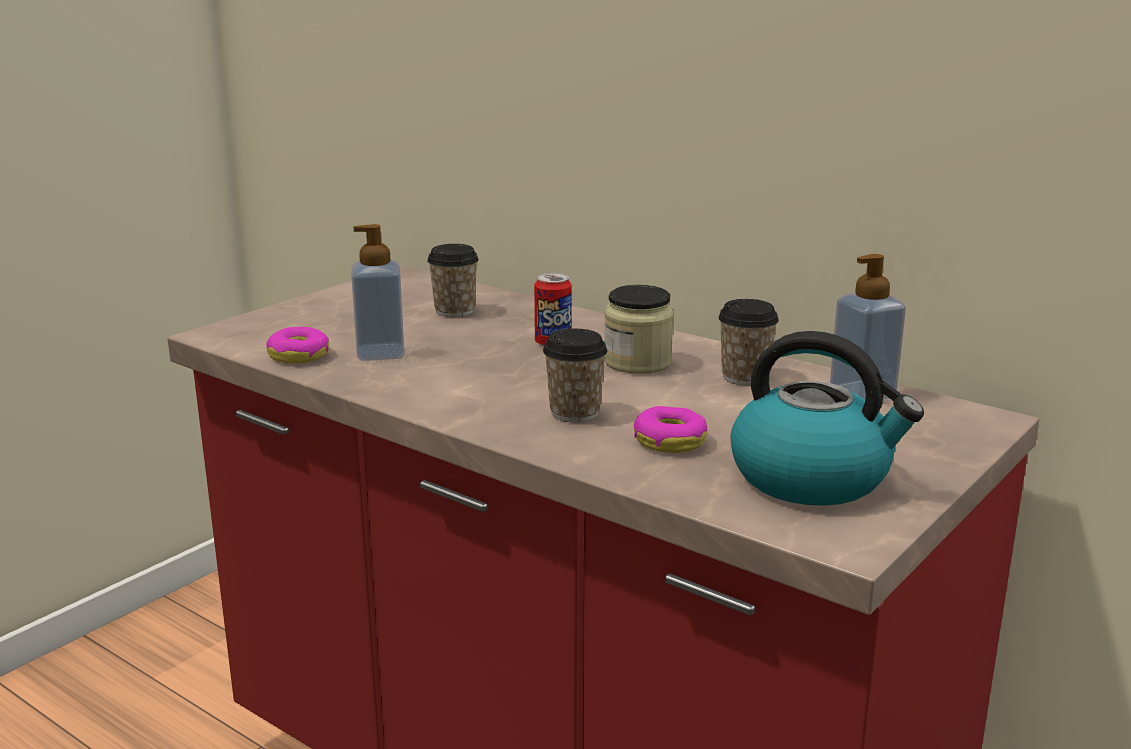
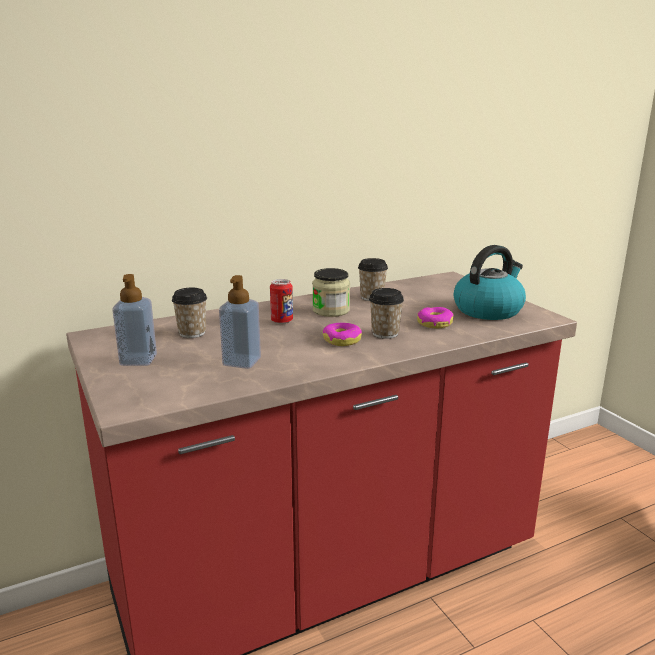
camera: 65 degrees left, 0 degrees up
donut [266,327,329,364] -> donut moved to [323,323,362,346]
soap dispenser [830,254,906,399] -> soap dispenser moved to [112,274,157,366]

